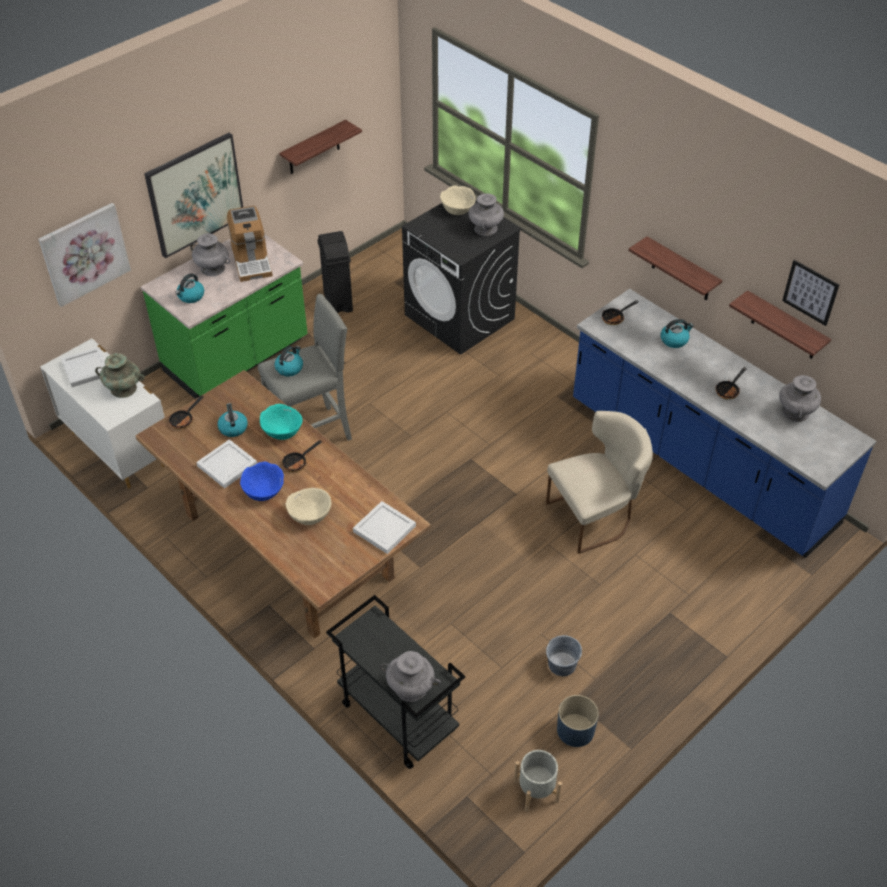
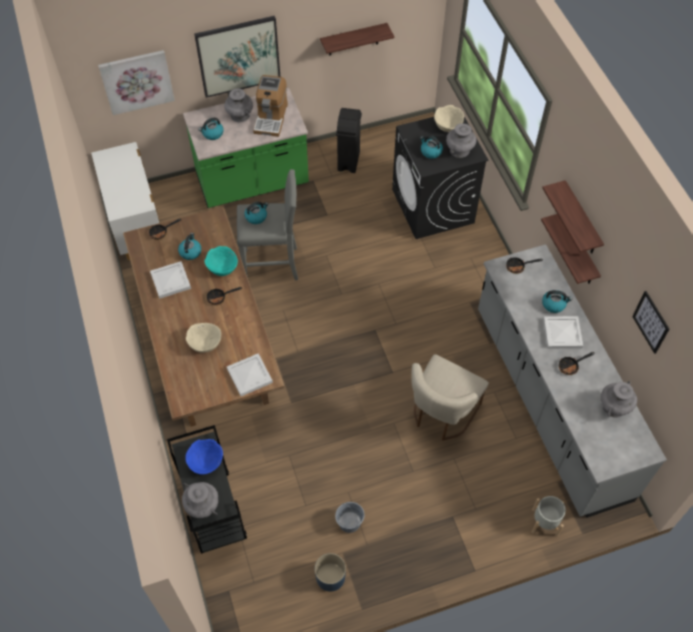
camera: 25 degrees right, 10 degrees up
white tray [61,347,105,387] -> white tray moved to [543,316,583,349]
turquoise vase [95,353,145,398] -> none
blue bowl [240,461,284,501] -> blue bowl moved to [185,439,223,475]
grey planter [514,750,562,812] -> grey planter moved to [531,496,566,537]
beige chair [546,411,653,554] -> beige chair turned 120 degrees clockwise [411,354,489,441]
blue counter [573,289,876,558] -> grey counter [478,244,667,518]
shelf [729,290,831,359] -> shelf moved to [542,180,604,254]
none -> kettle [420,136,443,159]

